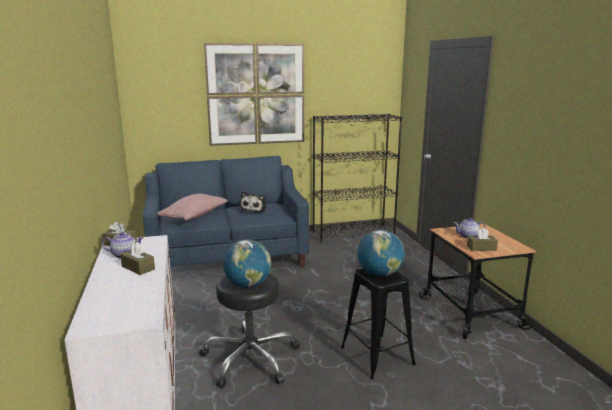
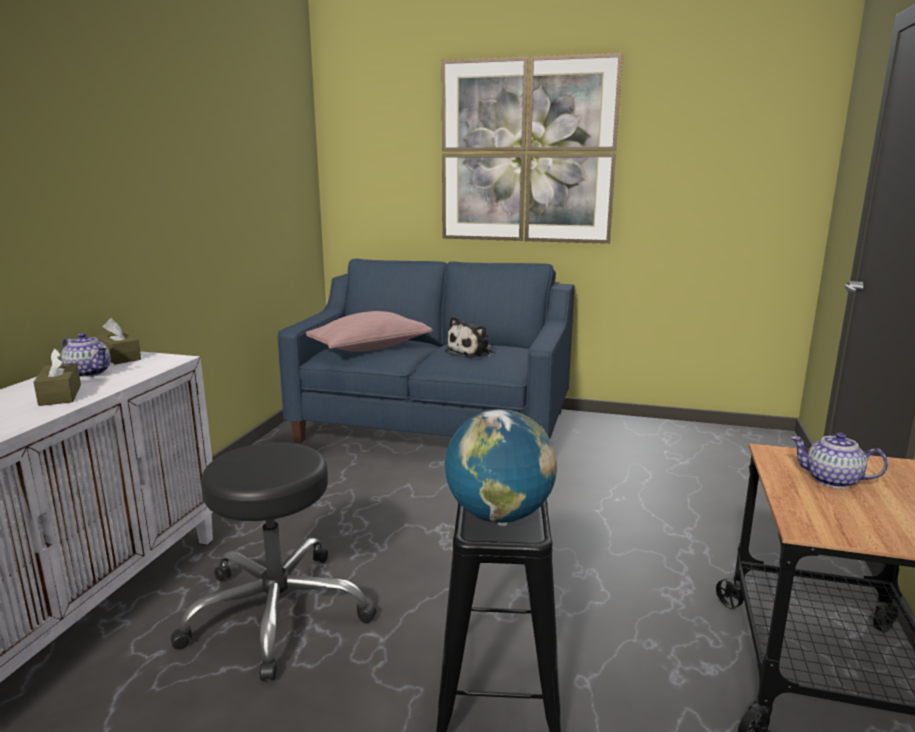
camera: 30 degrees right, 0 degrees up
globe [223,240,271,288] -> none
black bookcase [312,114,402,243] -> none
brown tissue box [467,228,498,251] -> none

